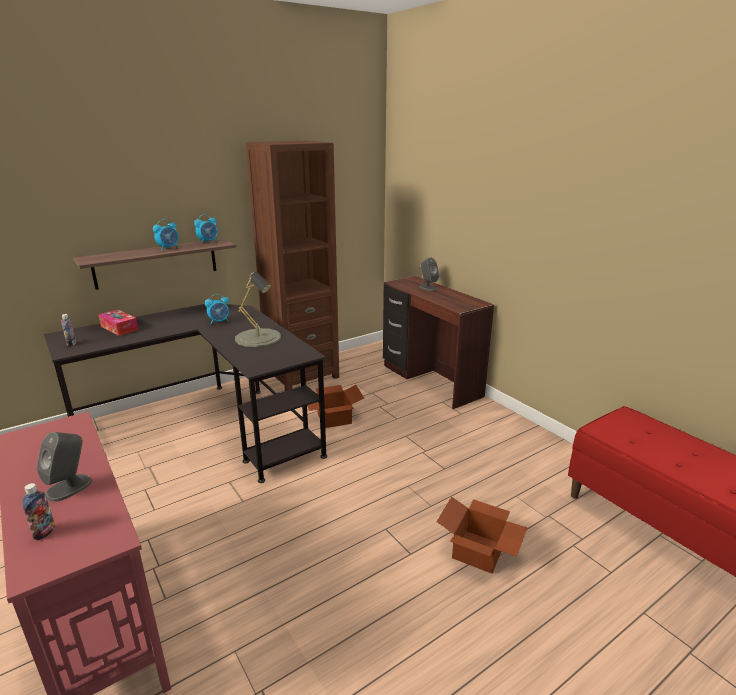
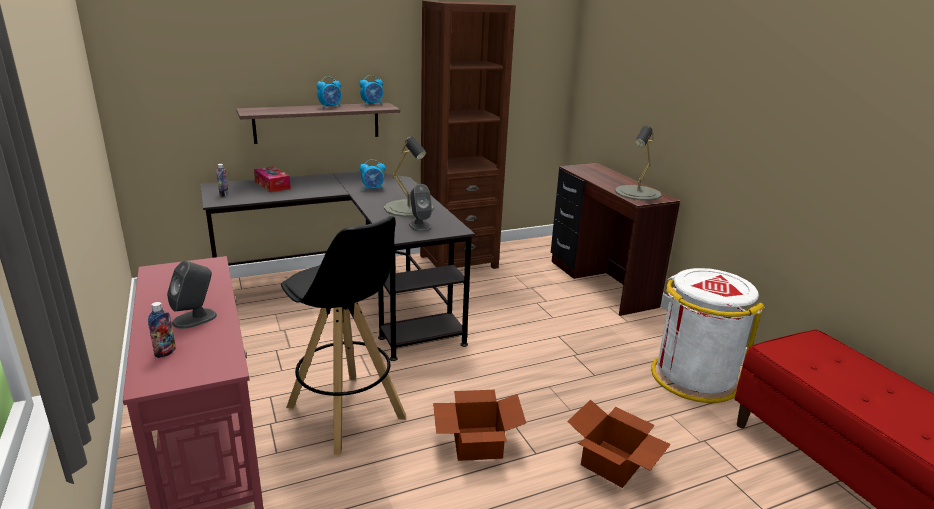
camera: 10 degrees right, 0 degrees up
cardboard box [307,385,364,428] -> cardboard box moved to [433,390,526,461]
grey speaker [419,258,439,291] -> grey speaker moved to [409,184,432,232]
none -> black stool [281,216,406,455]
none -> grey table lamp [615,126,662,200]
none -> white trash can [651,268,764,403]

